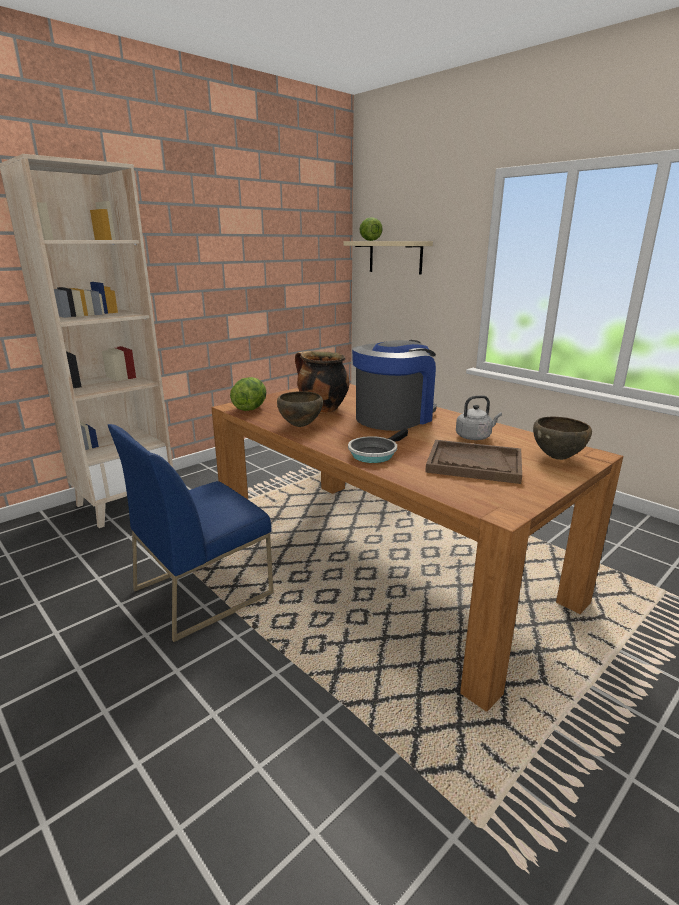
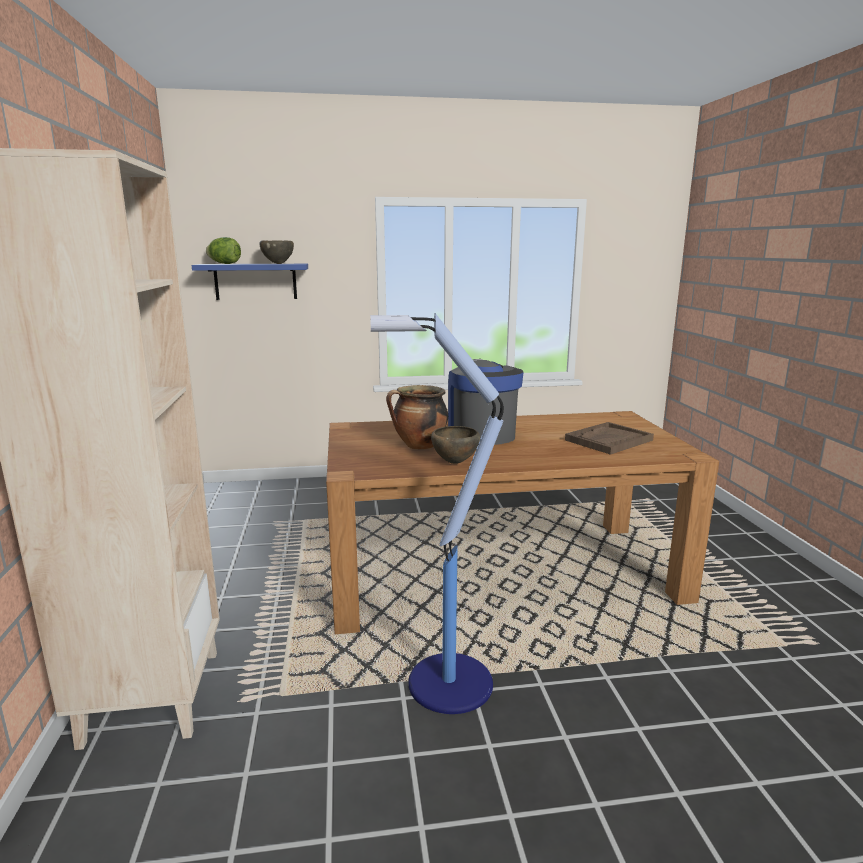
camera: 55 degrees left, 5 degrees down
blue chair [108,424,274,642] -> floor lamp [370,313,504,714]
lettuce [230,377,266,411] -> none
beige shelf [344,241,433,275] -> blue shelf [192,264,308,300]
frying pan [348,428,408,463] -> none
grey kettle [456,395,502,440] -> none
brown bowl [533,417,592,460] -> brown bowl moved to [259,240,294,264]

